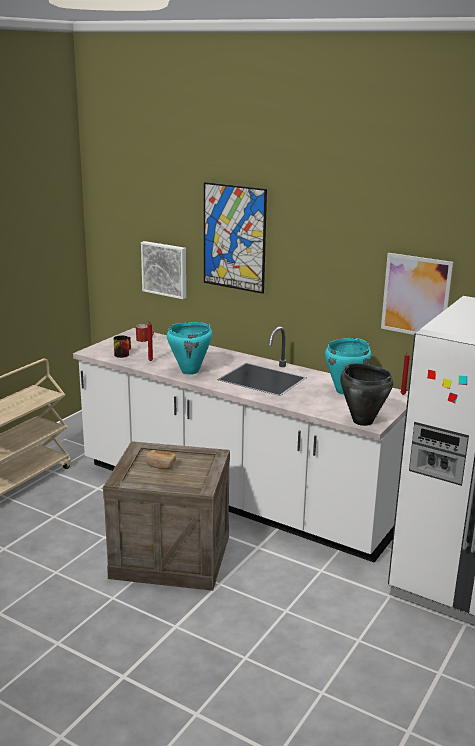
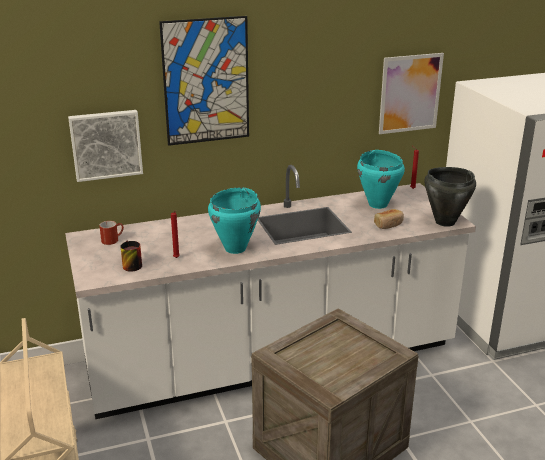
camera: 50 degrees left, 5 degrees up
bread [146,450,176,469] -> bread moved to [374,209,404,229]

